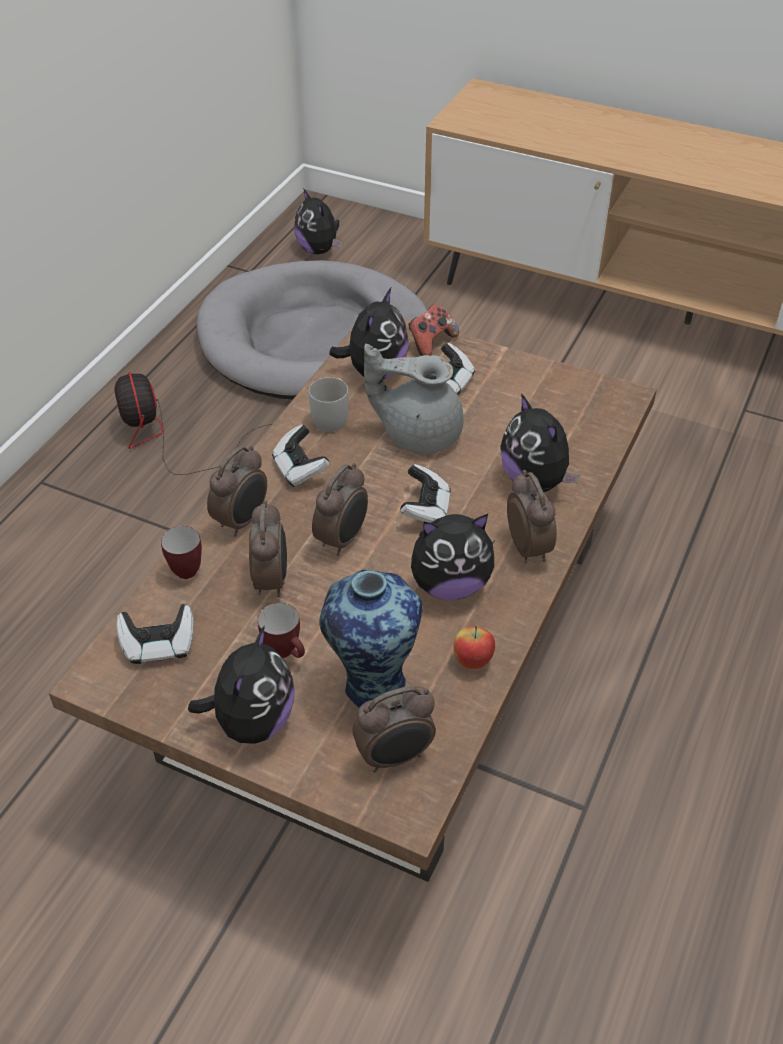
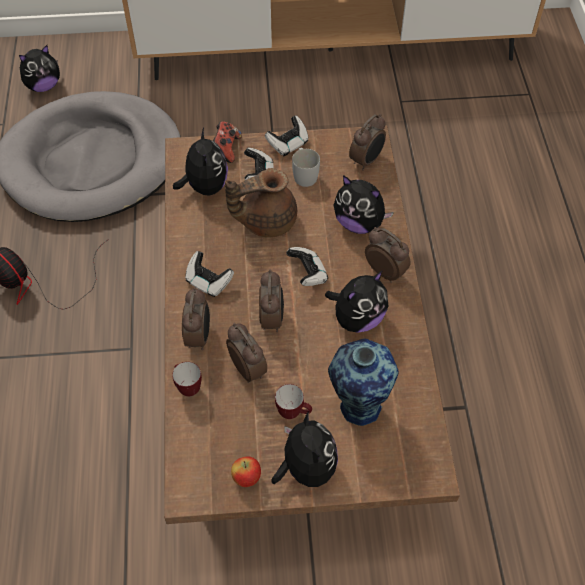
camera: 30 degrees left, 10 degrees up
game controller [116,604,194,664] -> game controller moved to [265,116,309,156]
plush toy [294,188,342,254] -> plush toy turned 60 degrees counterclockwise [19,45,60,92]
white mug [309,377,349,432] -> white mug moved to [292,148,320,187]
alarm clock [352,686,436,772] -> alarm clock moved to [349,114,386,171]
grey teapot [364,344,464,454] -> brown teapot [225,168,297,237]
apple [453,626,495,669] -> apple moved to [231,457,261,487]

